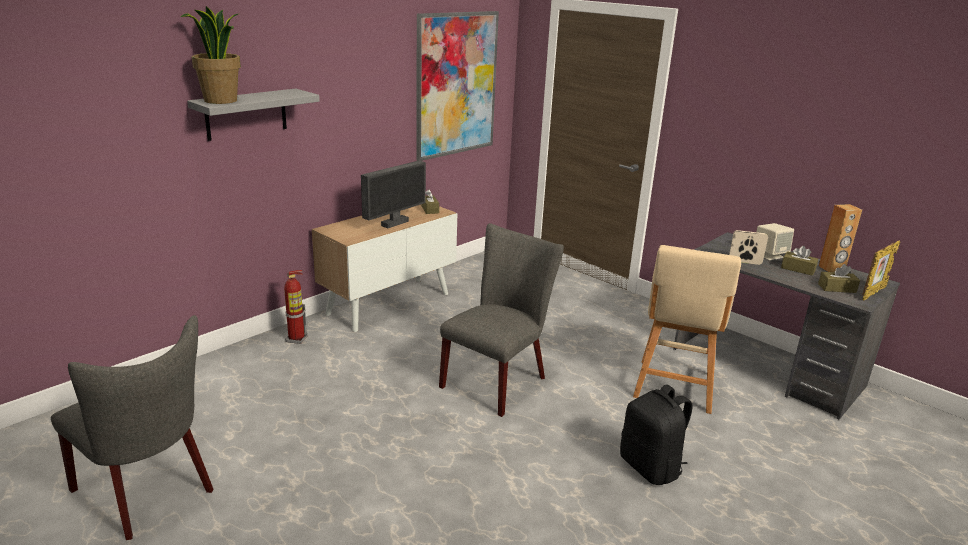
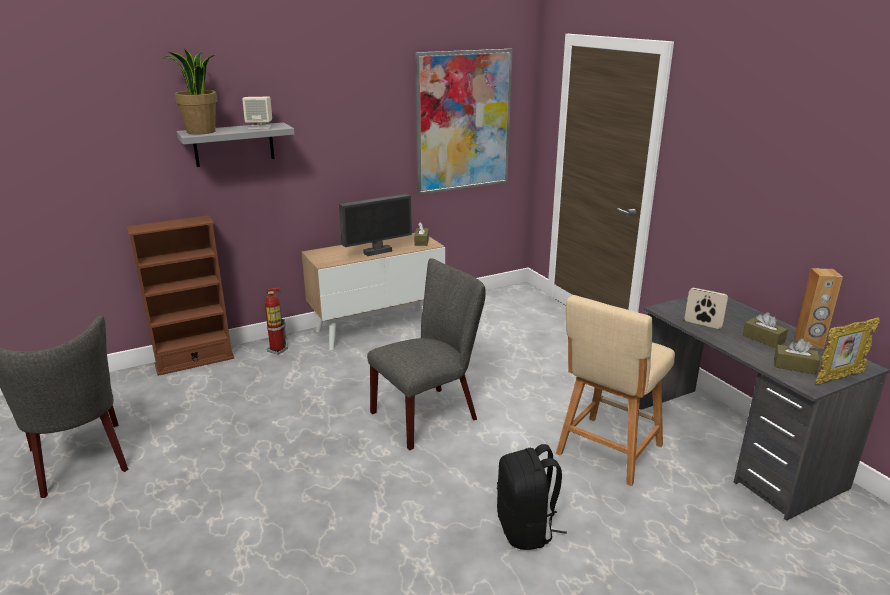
camera: 20 degrees right, 0 degrees up
beige speaker [757,223,794,260] -> beige speaker moved to [242,97,272,129]
none -> brown bookcase [126,215,234,376]

